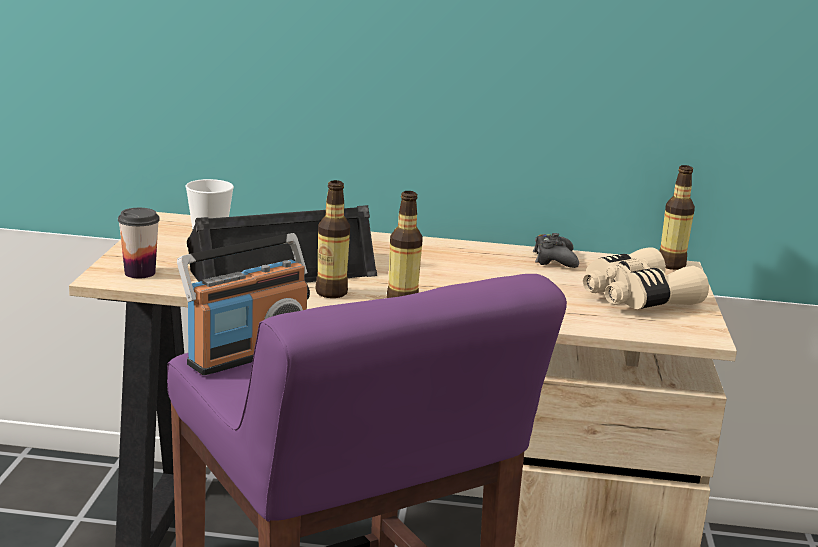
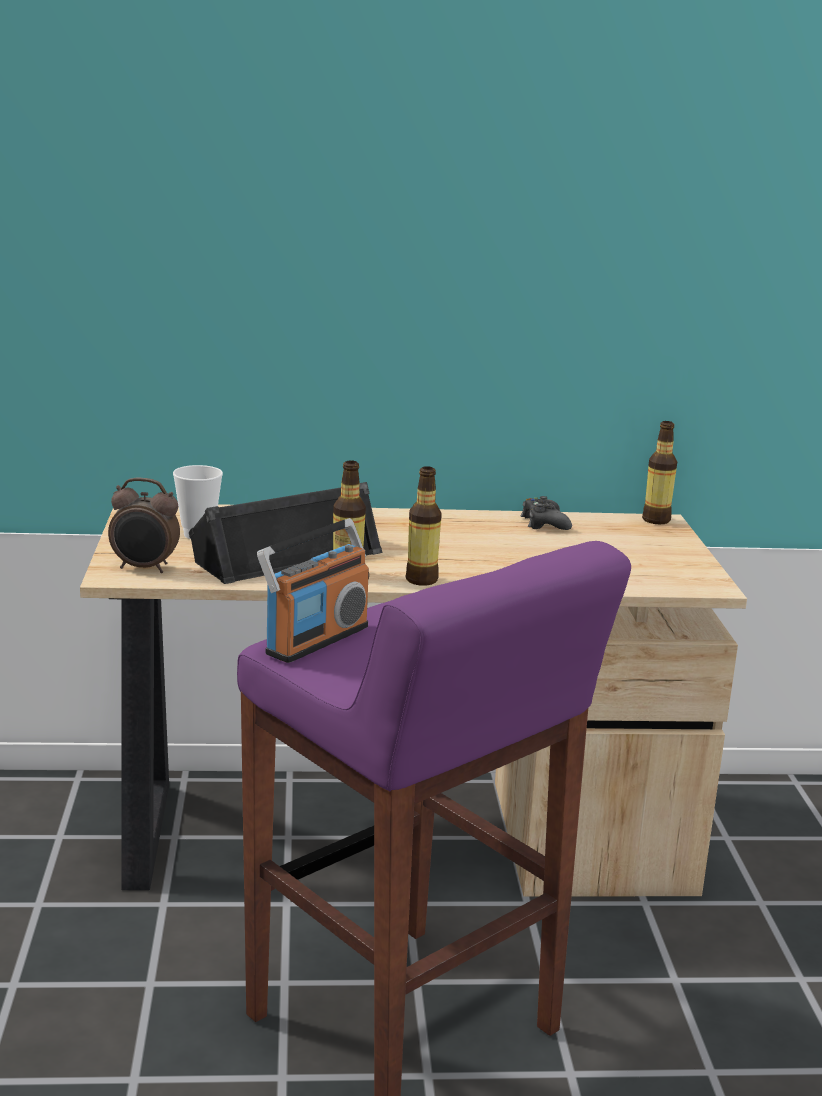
camera: 10 degrees left, 0 degrees up
cup [118,208,160,278] -> alarm clock [108,478,180,573]
beige binoculars [583,247,709,309] -> none

